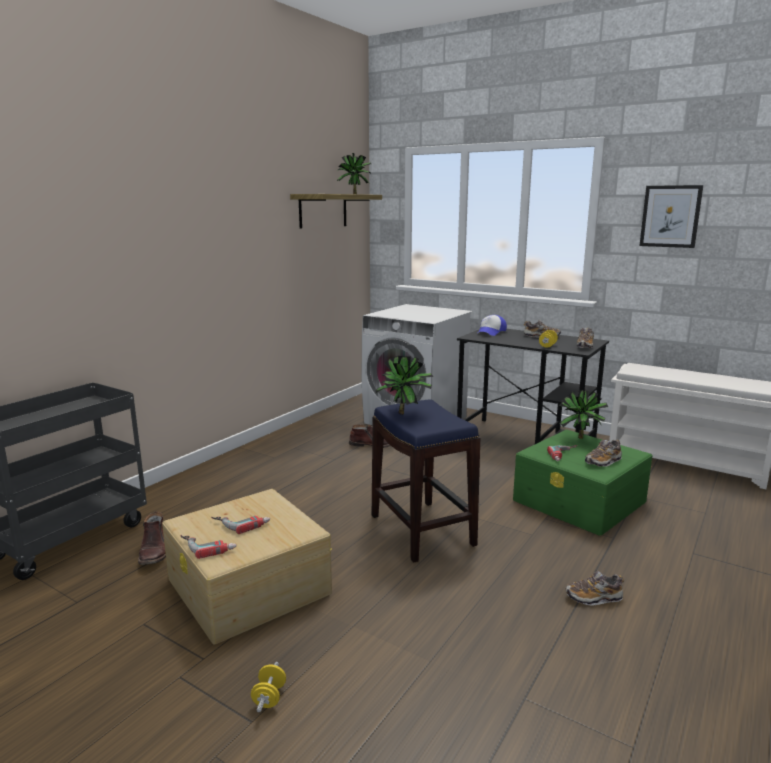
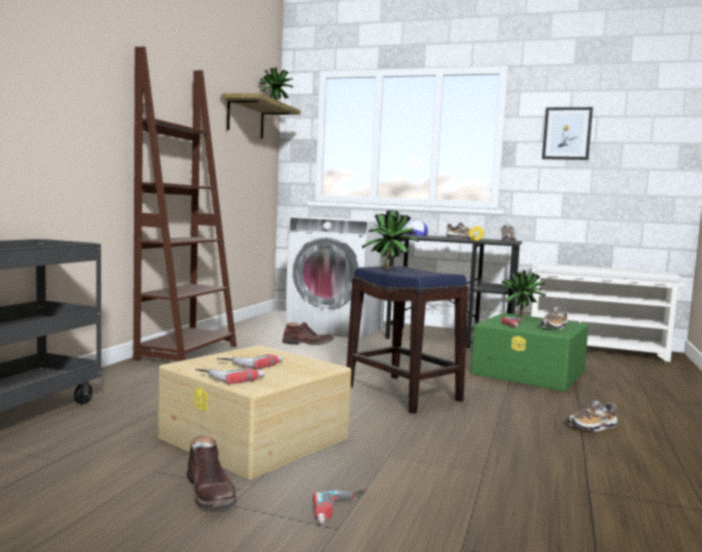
camera: 15 degrees left, 10 degrees down
brown boot [138,512,166,565] -> brown boot moved to [187,436,236,508]
yellow dumbbell [251,662,286,712] -> power drill [313,489,368,524]
none -> brown bookcase [133,46,237,361]

